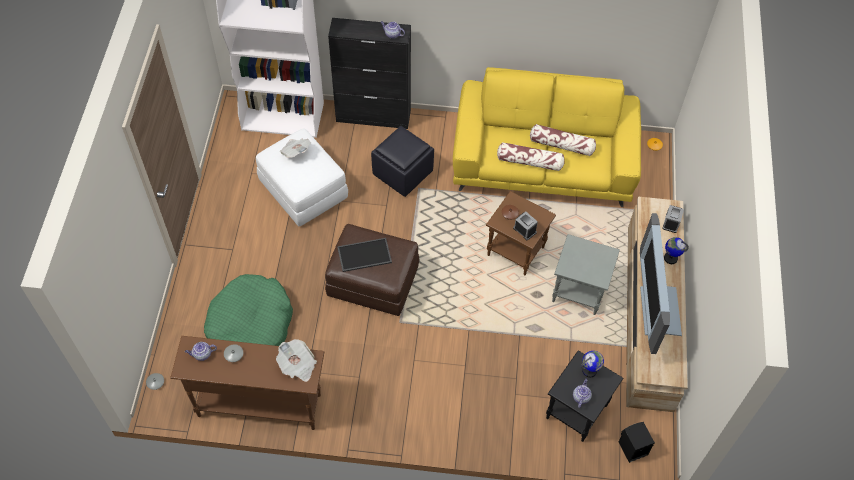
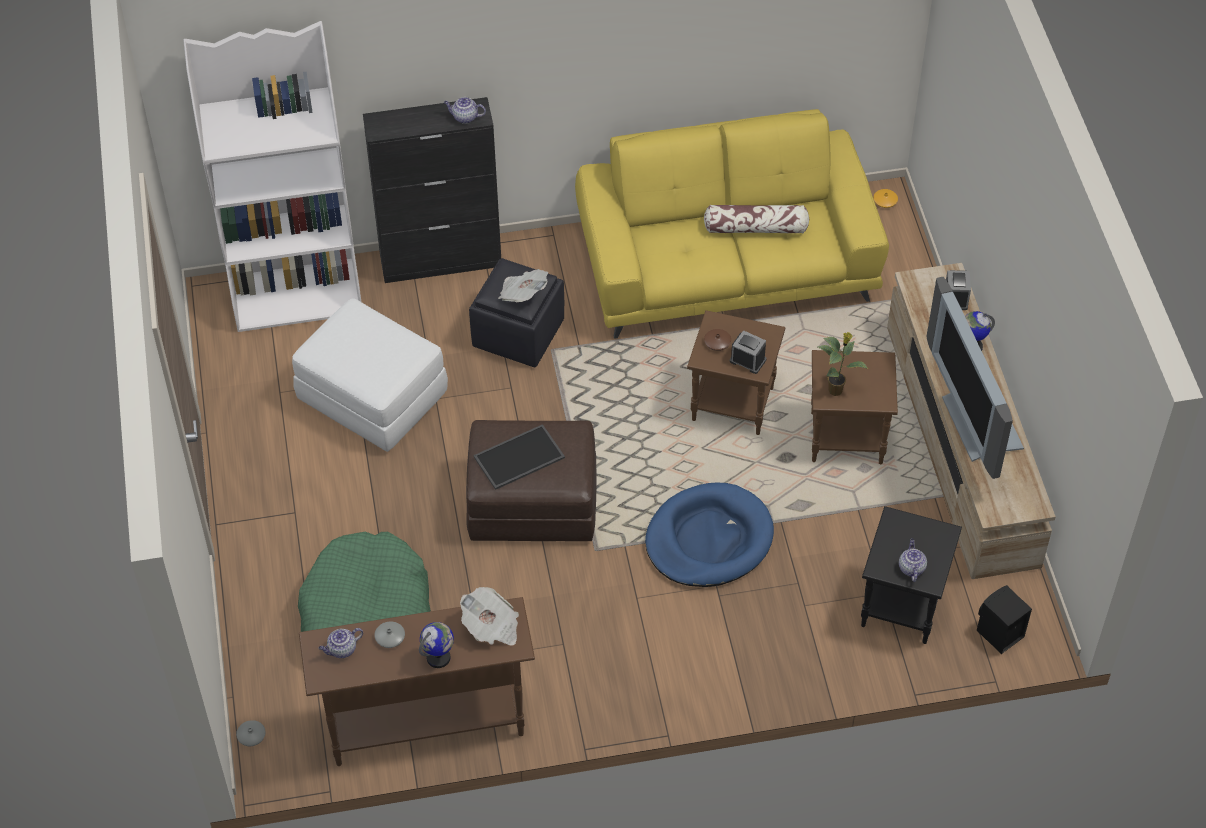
camera: 15 degrees left, 5 degrees down
newspaper [279,139,312,158] -> newspaper moved to [498,269,548,302]
pillow [497,143,565,171] -> none
grey side table [552,234,620,315] -> brown side table [811,350,898,465]
globe [581,351,604,377] -> globe moved to [419,622,454,668]
none -> blue dog bed [645,483,774,587]
none -> potted plant [817,332,868,396]

